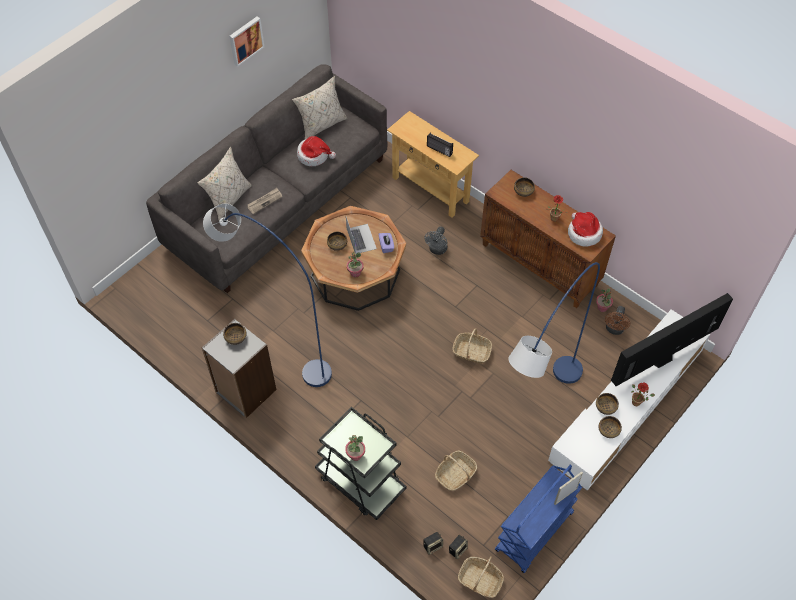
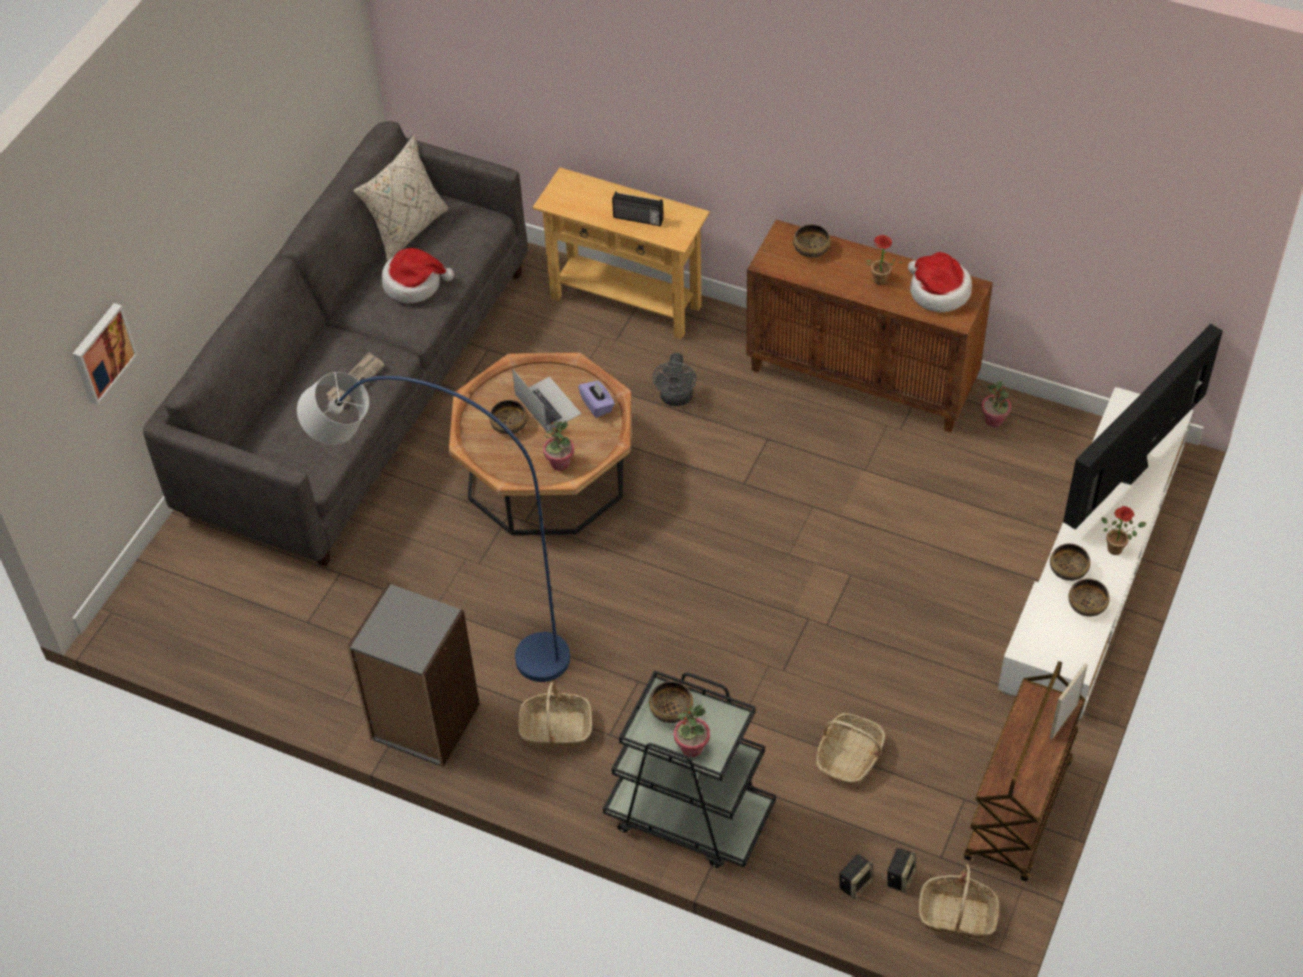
camera: 15 degrees left, 5 degrees down
beige pillow [197,147,252,220] -> none
bowl [223,323,247,345] -> bowl moved to [649,681,693,723]
picture [229,17,264,67] -> picture moved to [73,303,138,405]
basket [452,329,492,364] -> basket moved to [518,682,592,746]
blue cart [495,465,582,573] -> brown cart [964,661,1086,882]
blue floor lamp [508,262,600,384] -> none
brown fan [605,306,630,335] -> none

